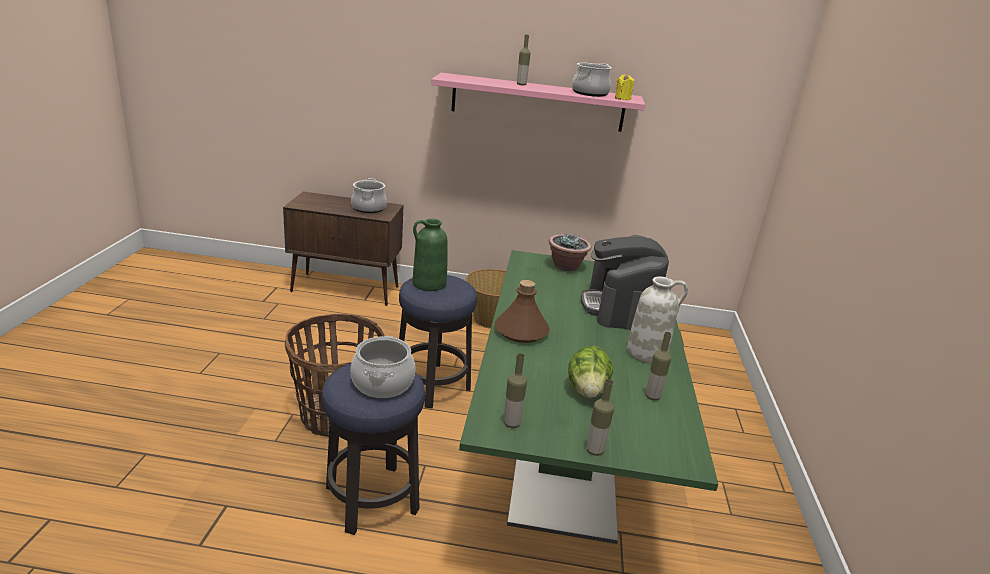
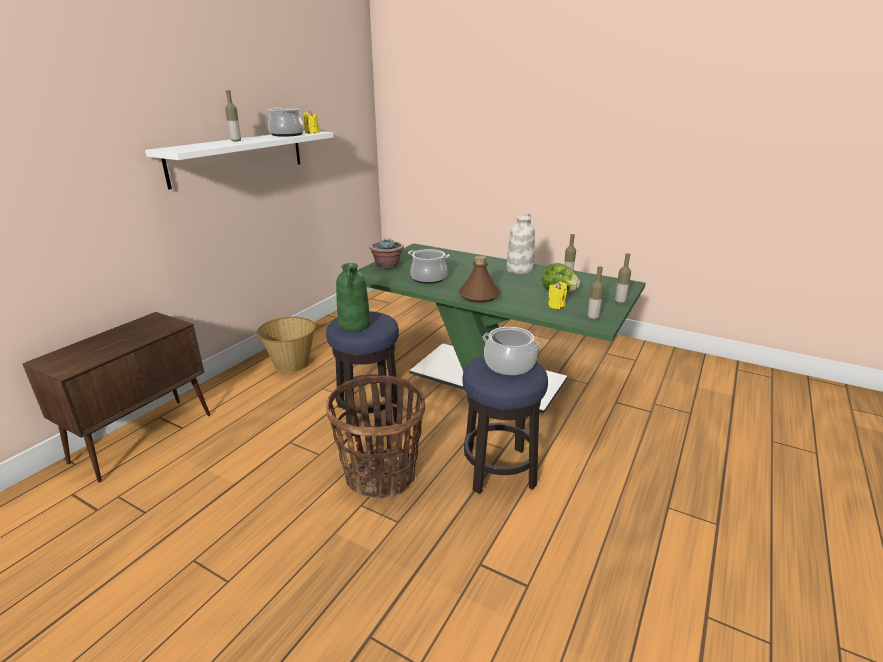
camera: 65 degrees left, 0 degrees up
cooking pot [351,178,387,213] -> cooking pot moved to [408,249,450,284]
pink shelf [431,73,645,132] -> white shelf [145,130,333,189]
coffee machine [581,235,669,330] -> none
none -> yellow candle [548,282,567,309]

